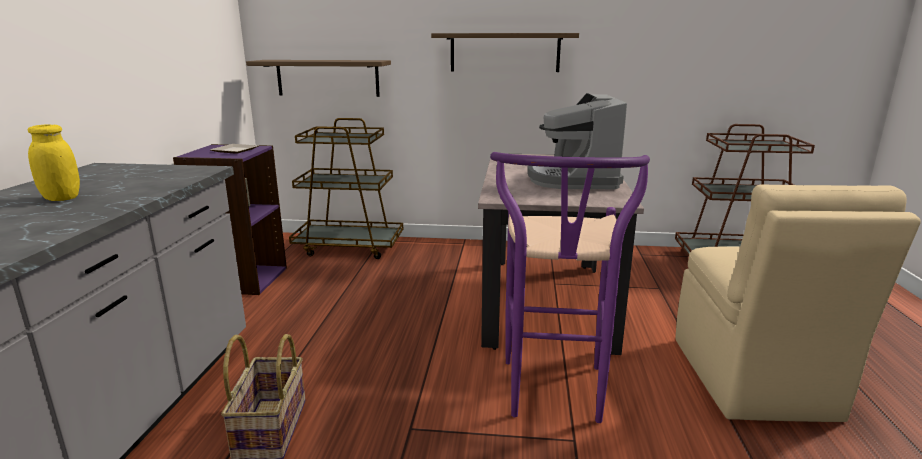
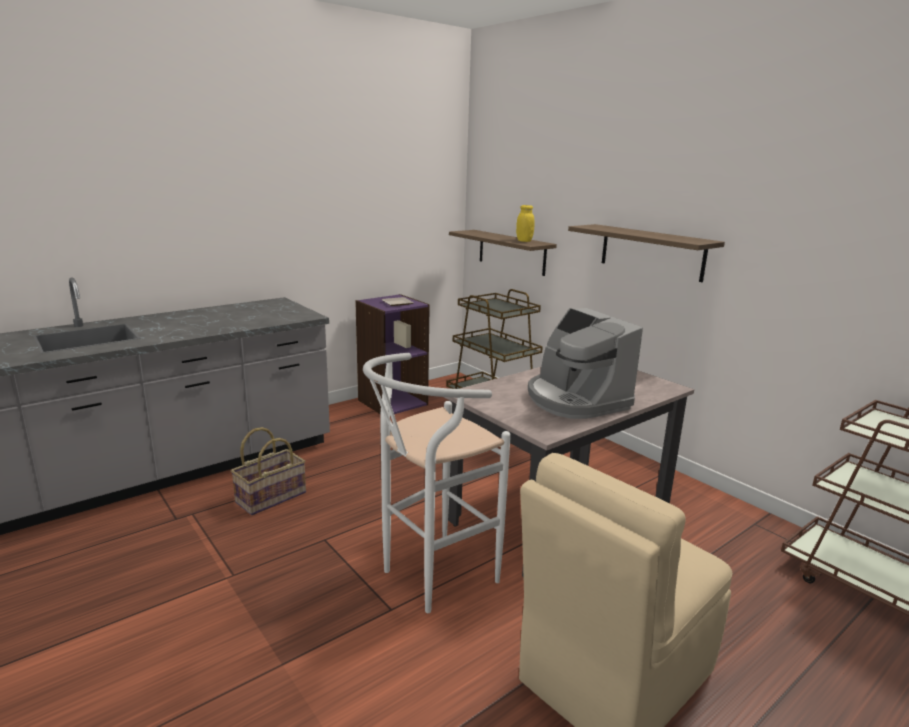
camera: 45 degrees right, 0 degrees up
yellow jar [28,124,80,201] -> yellow jar moved to [516,205,535,242]
purple stool [490,152,650,423] -> white stool [363,353,511,613]
coffee machine [527,93,627,189] -> coffee machine turned 75 degrees counterclockwise [528,308,643,419]

